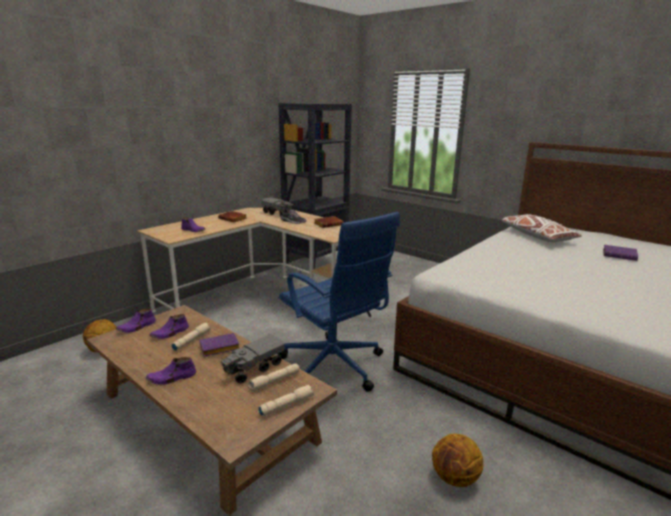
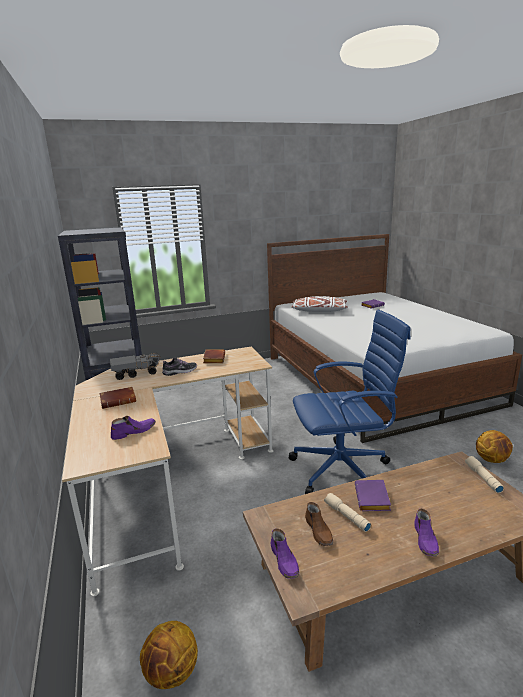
camera: 60 degrees left, 0 degrees up
purple shoe [150,314,189,339] -> brown shoe [305,502,333,546]
toy truck [220,334,284,383] -> none
beige flashlight [248,363,299,392] -> none

